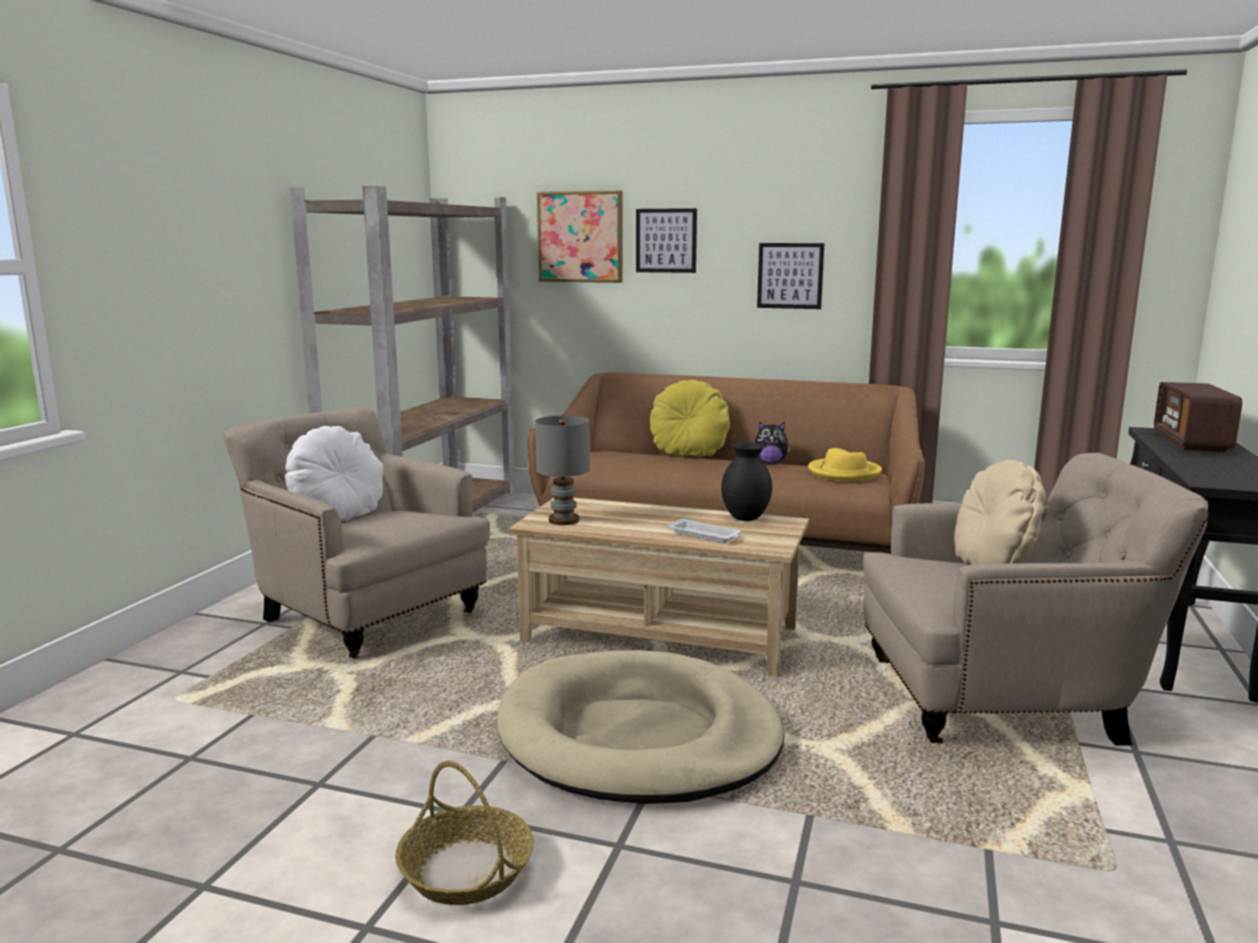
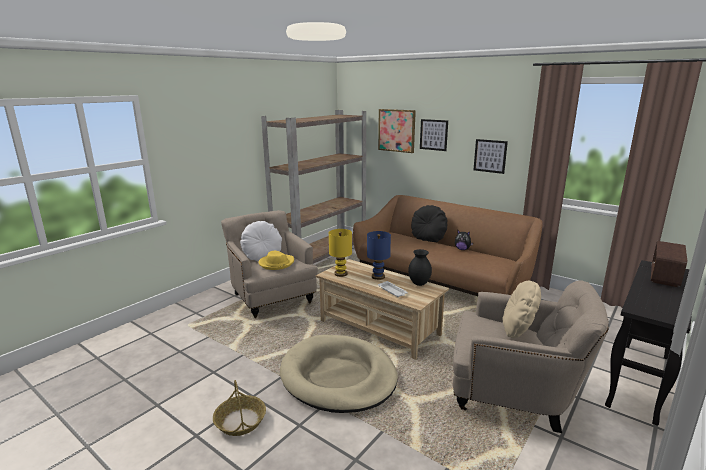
camera: 20 degrees right, 5 degrees up
grey table lamp [535,416,590,525] -> yellow table lamp [329,229,352,277]
yellow pillow [650,380,730,457] -> black pillow [411,205,448,242]
yellow hat [808,448,882,481] -> yellow hat moved to [259,251,294,270]
none -> blue table lamp [367,231,391,280]

